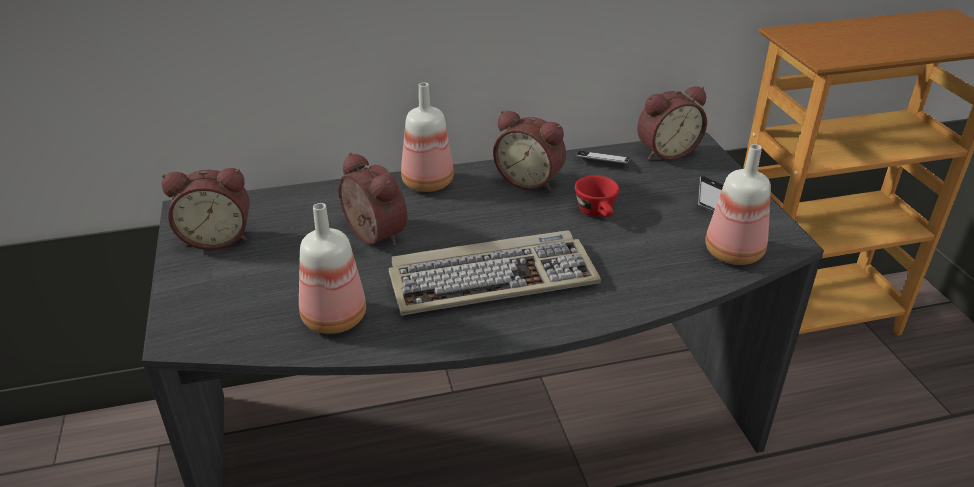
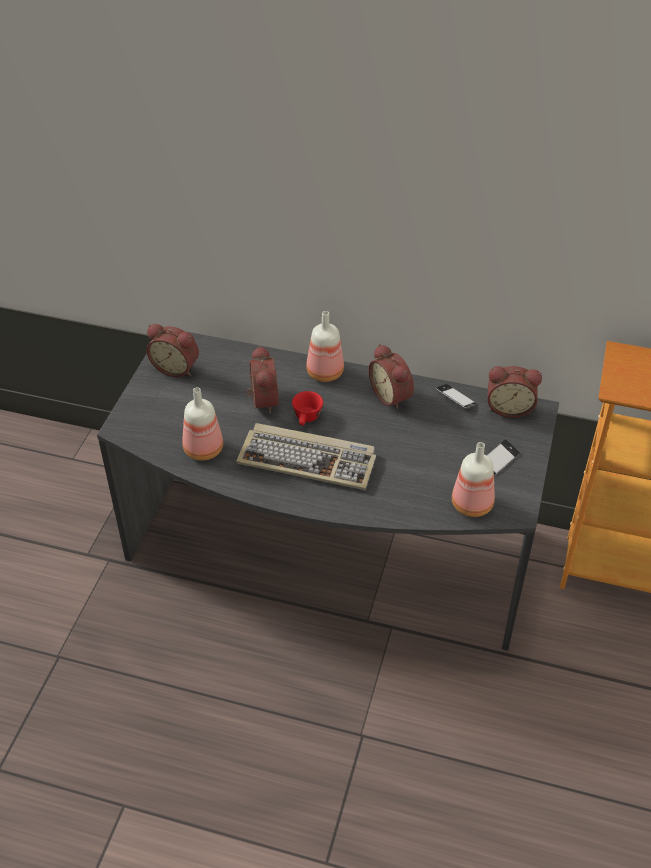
camera: 30 degrees right, 10 degrees up
red cup [575,175,619,217] -> red cup moved to [292,391,323,426]

